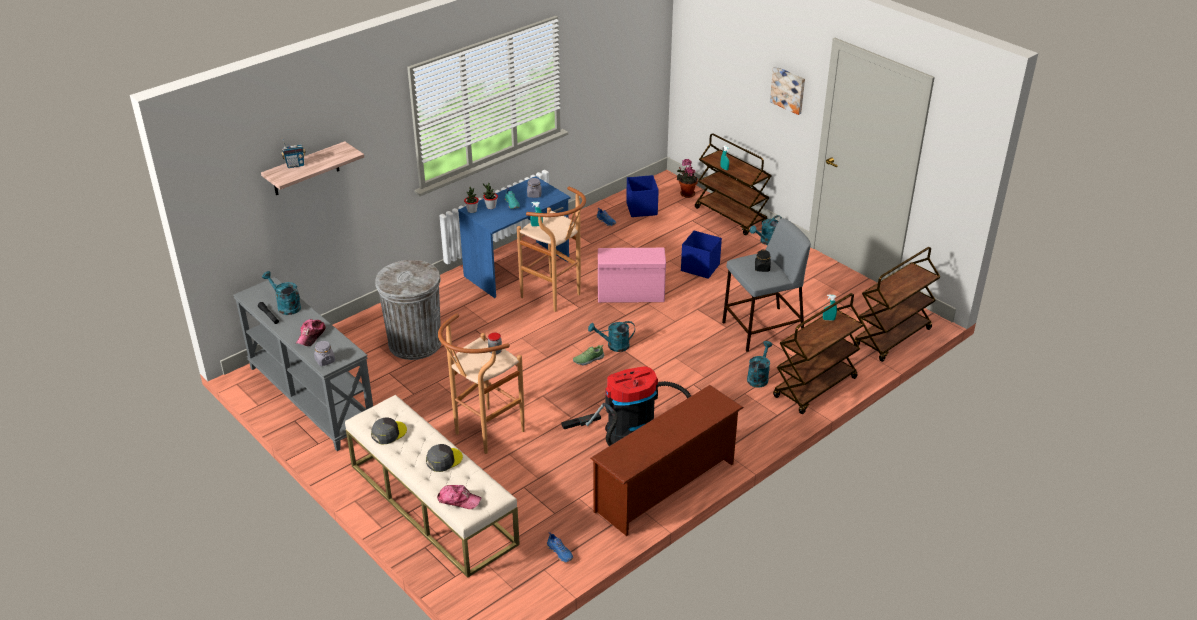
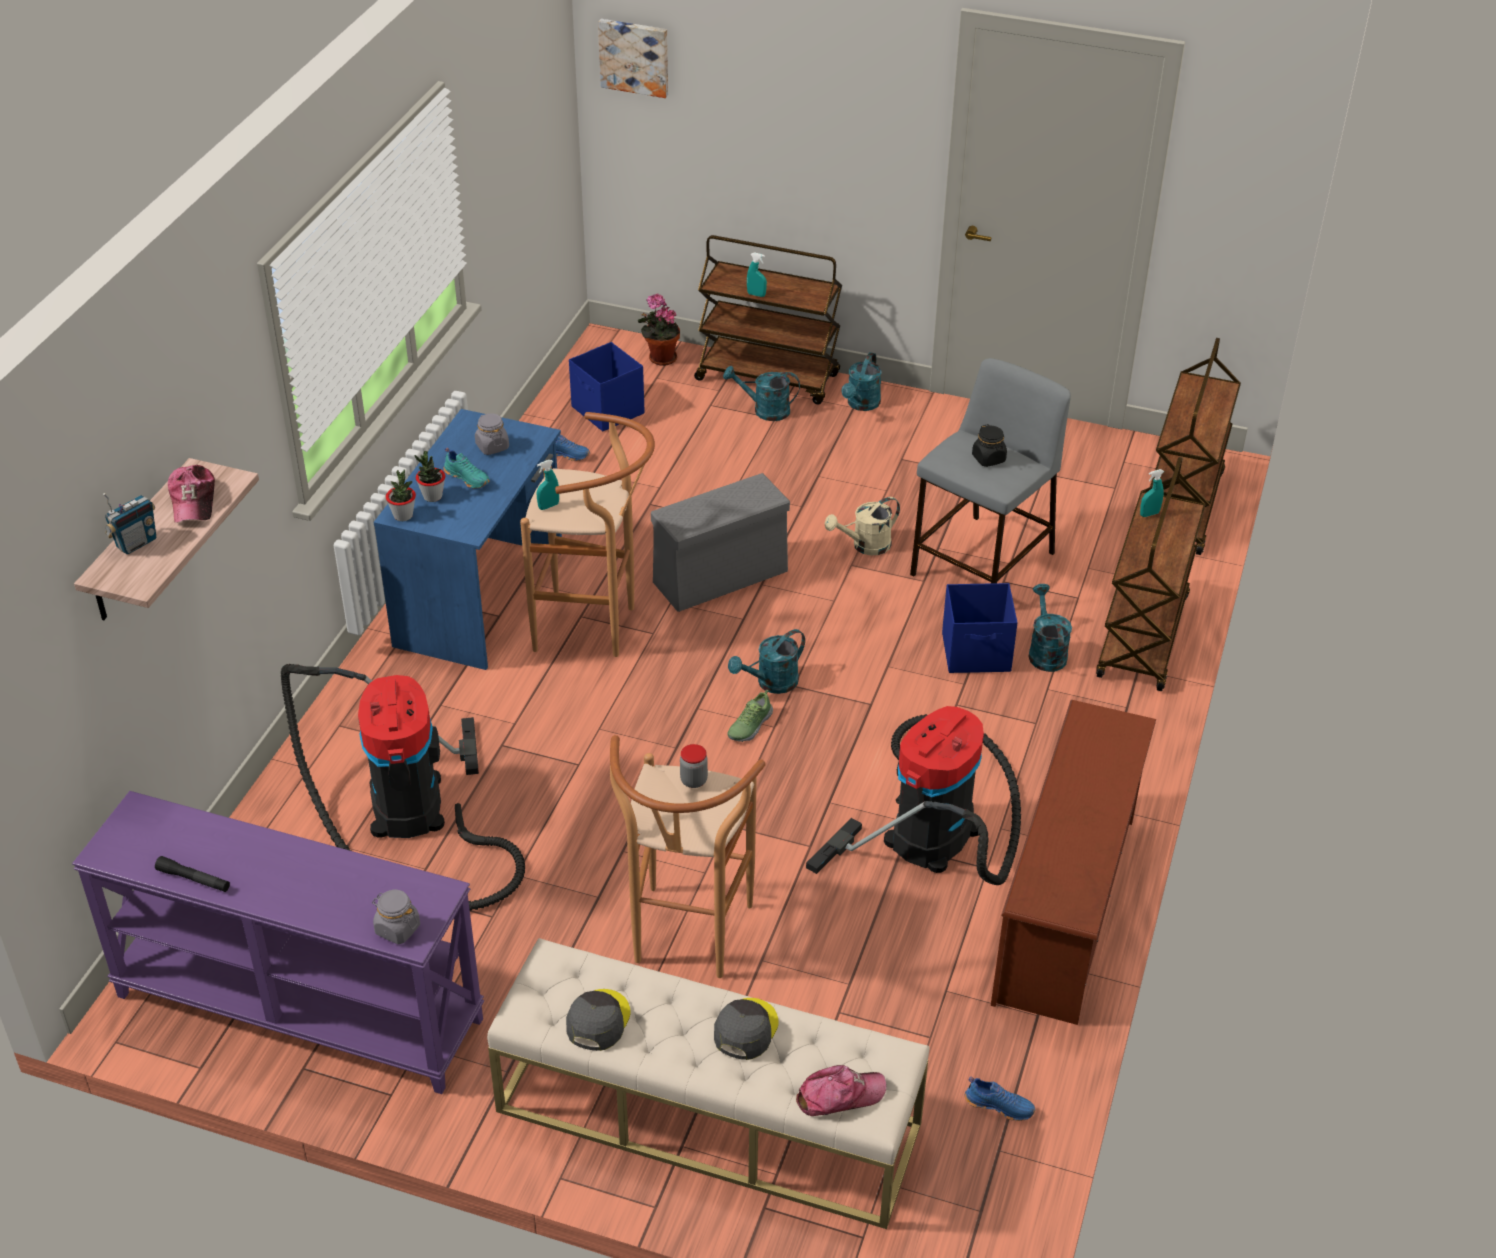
camera: 30 degrees left, 5 degrees up
grey console table [233,277,373,451] -> purple console table [72,791,484,1094]
turquoise watering can [262,271,301,315] -> turquoise watering can moved to [723,366,800,421]
cap [296,319,326,346] -> cap moved to [168,465,215,523]
grey trash can [375,260,441,360] -> vacuum cleaner [281,664,525,911]
pink storage box [598,248,666,303] -> grey storage box [651,473,790,612]
blue storage box [681,231,722,279] -> blue storage box moved to [942,583,1018,673]
picture [770,66,805,115] -> picture moved to [598,19,668,98]
none -> beige watering can [825,497,900,555]

